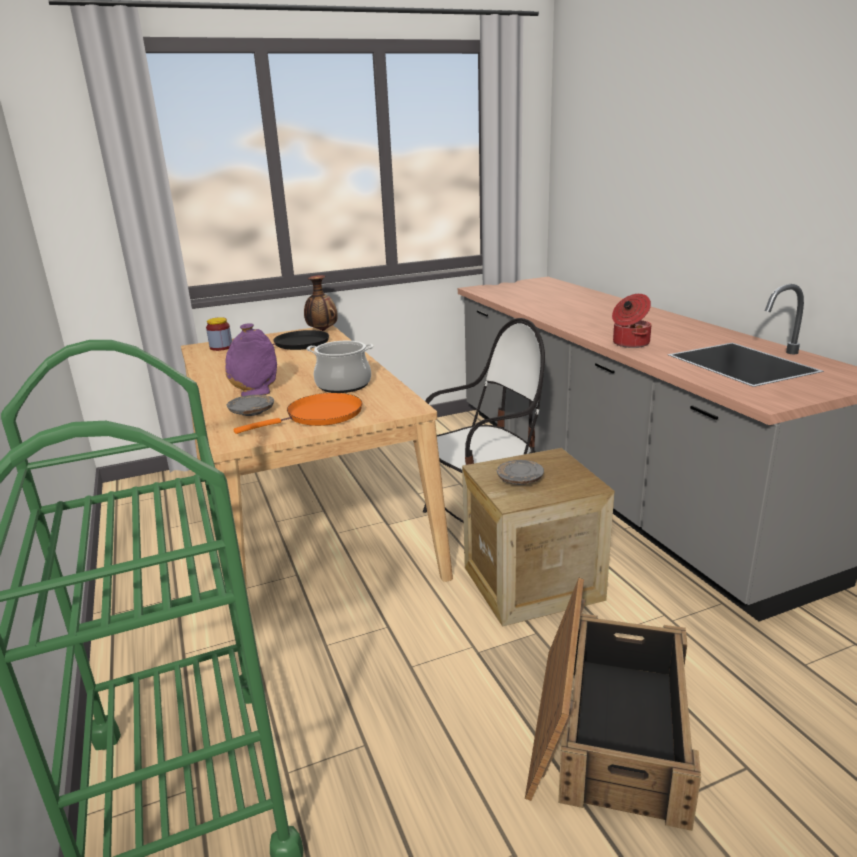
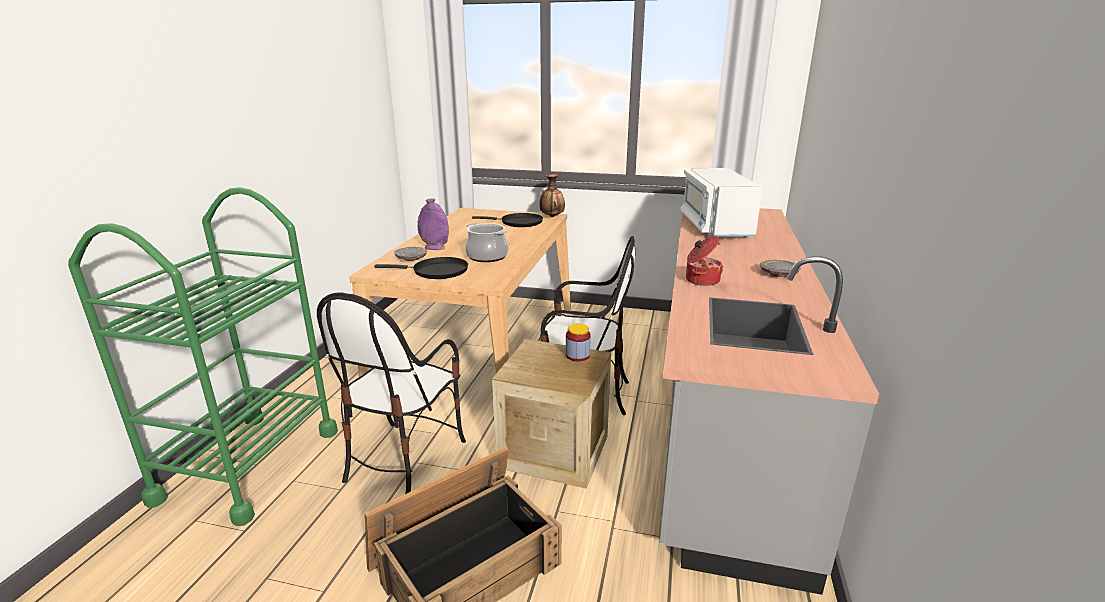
camera: 35 degrees right, 0 degrees up
jar [206,317,232,351] -> jar moved to [566,324,591,361]
orange frying pan [233,393,362,434] -> black frying pan [374,257,468,279]
grey plate [496,460,544,485] -> grey plate moved to [760,260,801,277]
none -> chair [317,292,466,494]
none -> white microwave [681,168,763,237]

